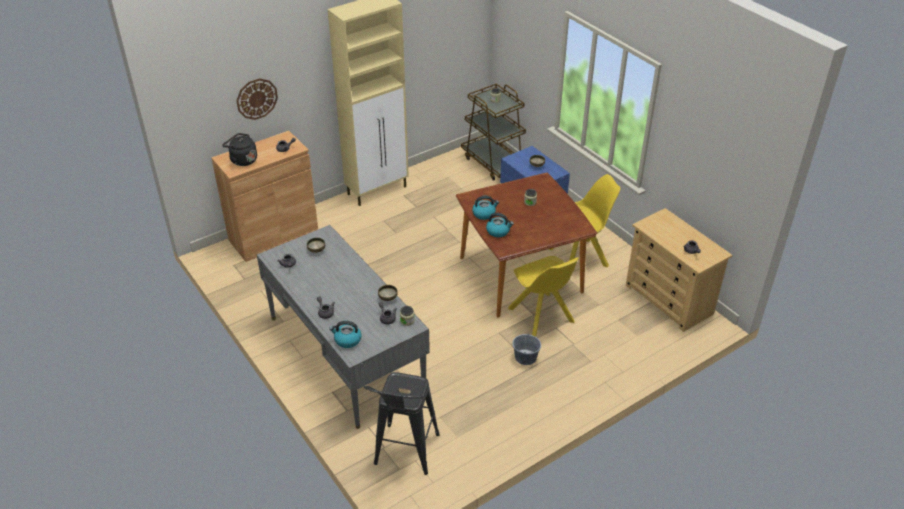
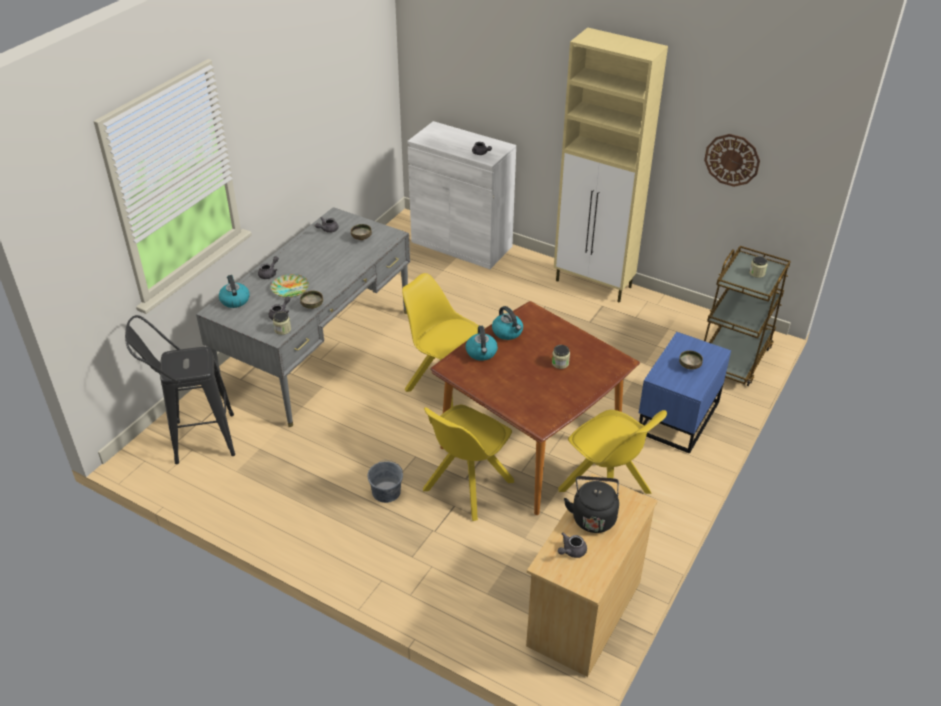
camera: 65 degrees right, 0 degrees up
brown cabinet [211,131,318,262] -> white cabinet [407,121,516,269]
black kettle [222,133,257,166] -> black kettle moved to [564,476,619,533]
wall clock [236,78,278,120] -> wall clock moved to [704,134,760,187]
none -> plate [271,274,309,298]
none -> yellow chair [402,273,478,408]

